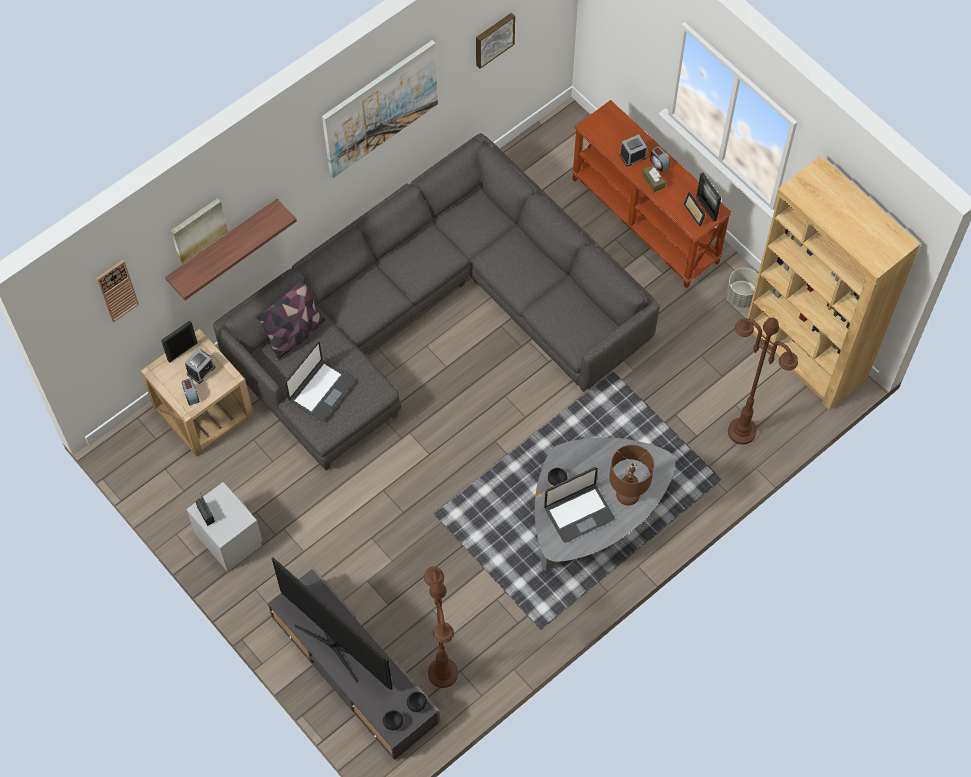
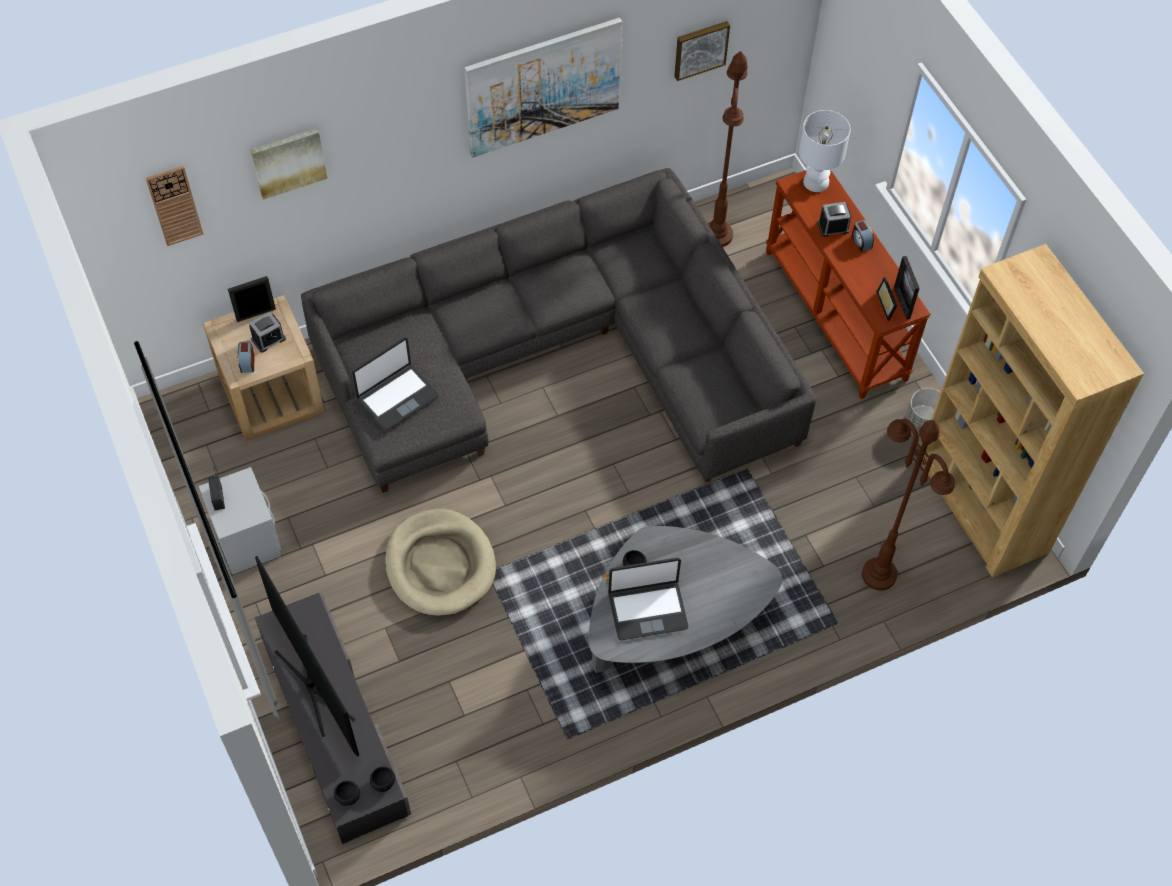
camera: 15 degrees right, 5 degrees down
shelf [165,199,297,300] -> none
pillow [255,276,325,361] -> none
brown floor lamp [424,566,458,688] -> brown floor lamp moved to [708,51,748,247]
brown table lamp [609,445,654,506] -> none
brown tissue box [642,165,665,192] -> none
none -> beige dog bed [385,509,496,616]
none -> white table lamp [799,110,851,192]

